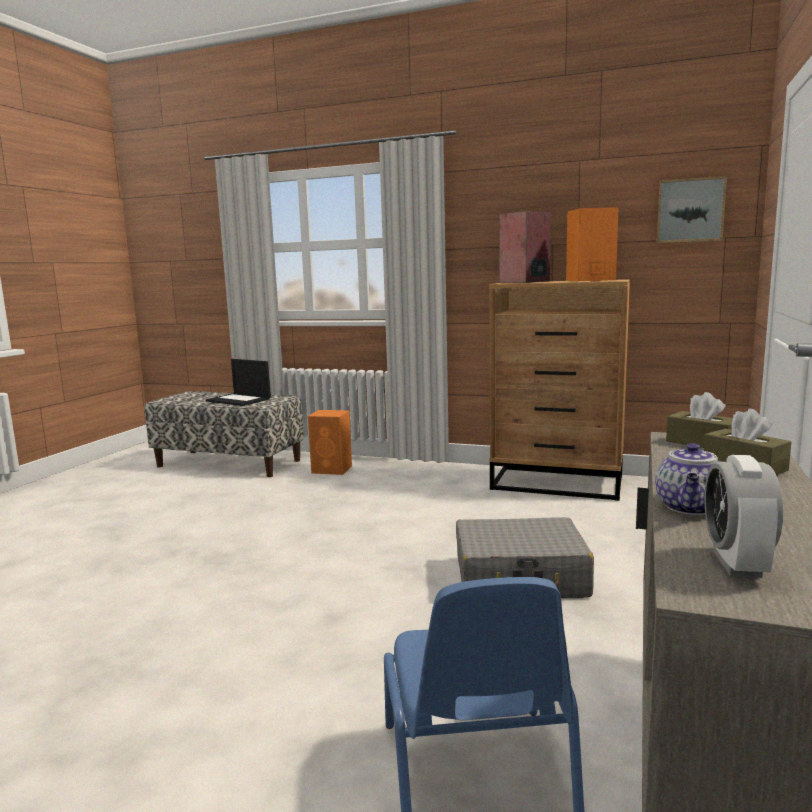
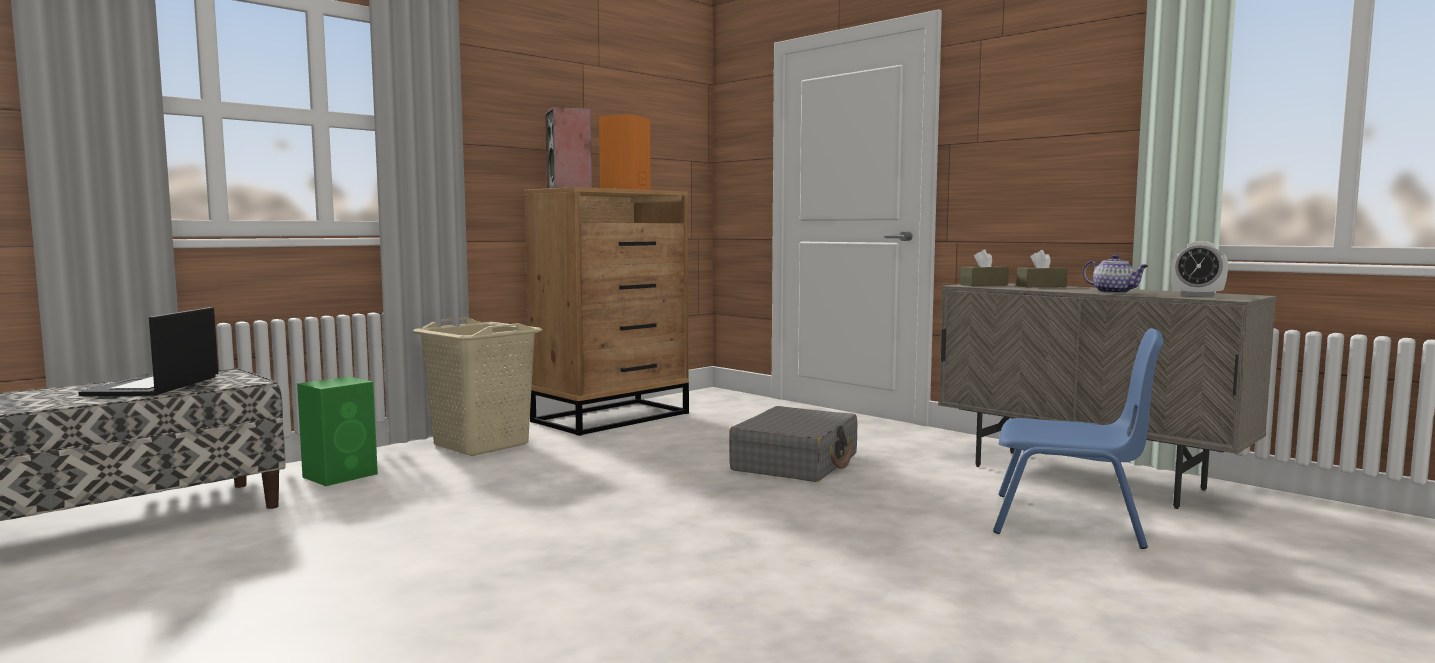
camera: 65 degrees left, 5 degrees down
laptop [206,359,271,406] -> laptop turned 120 degrees clockwise [79,307,218,396]
orange speaker [308,410,352,475] -> green speaker [297,377,378,486]
picture [657,176,727,243] -> none
none -> beige laundry basket [413,317,542,456]

